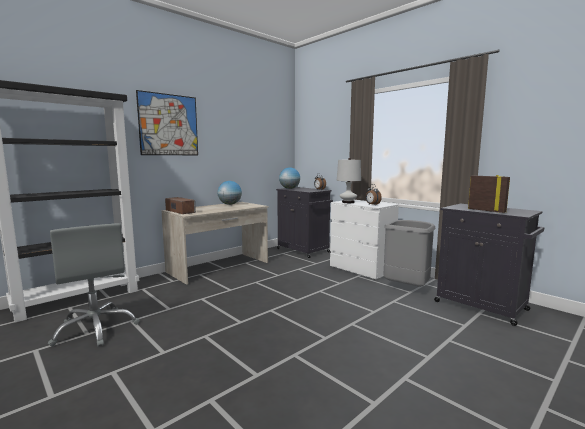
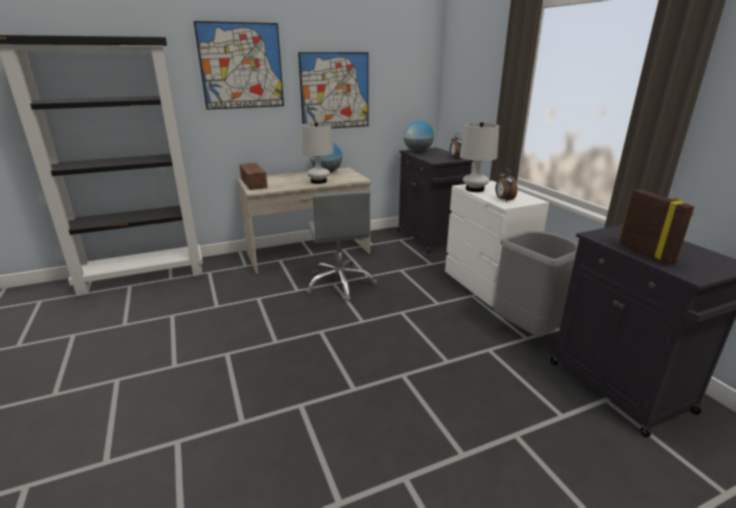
camera: 20 degrees right, 15 degrees up
grey office chair [48,223,139,347] -> grey office chair moved to [305,191,377,301]
none -> picture [298,52,369,129]
none -> white table lamp [301,122,334,184]

